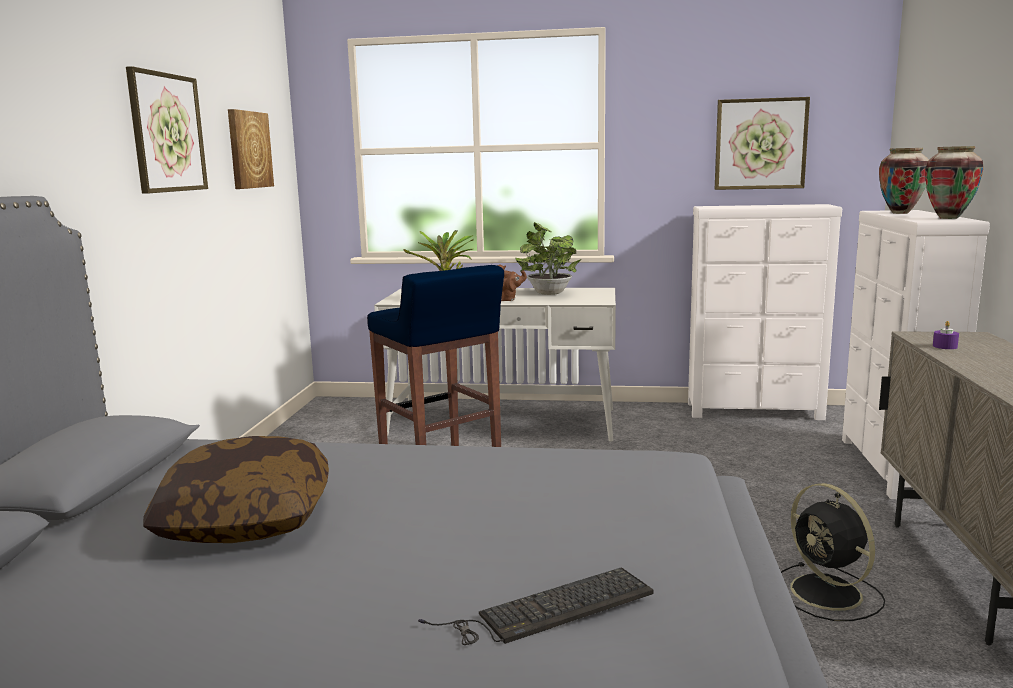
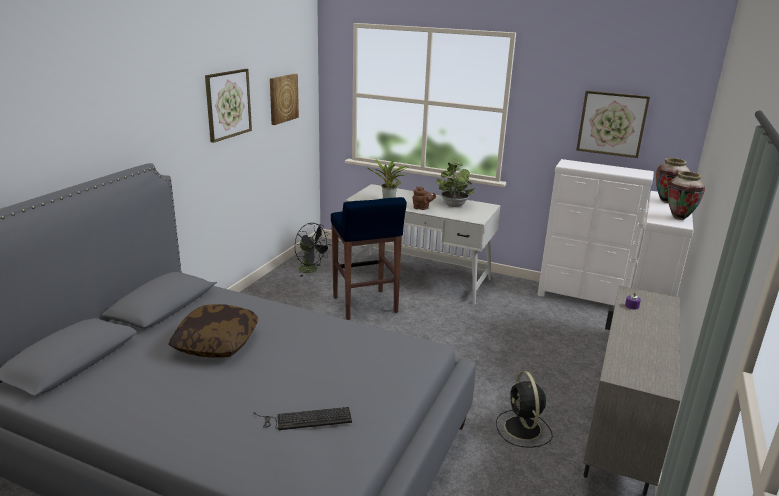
camera: 15 degrees right, 10 degrees up
none -> black fan [295,223,331,277]

